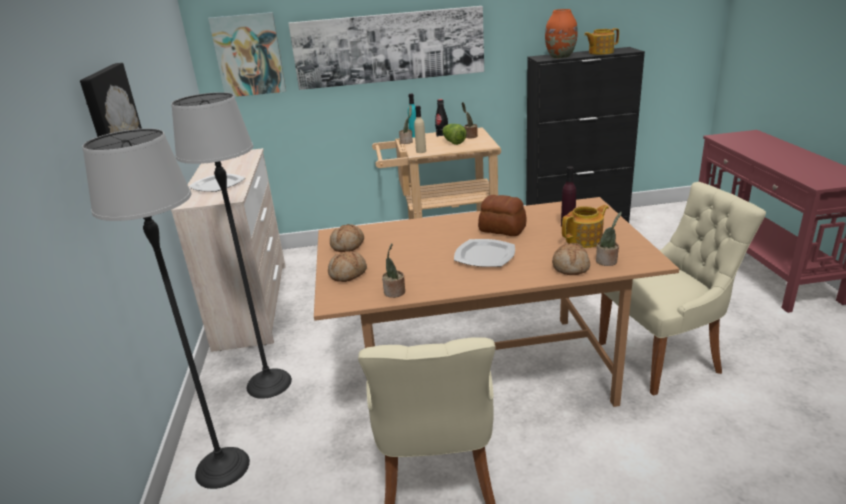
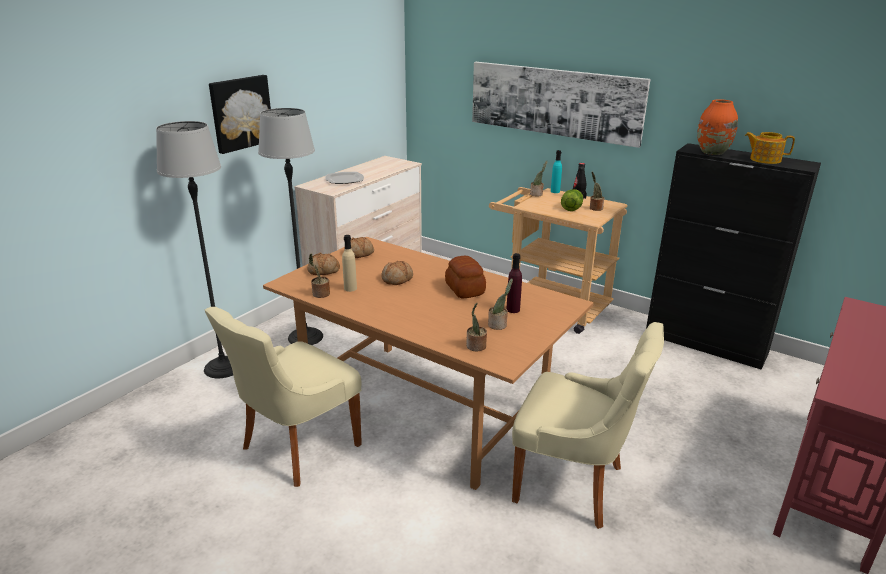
camera: 40 degrees right, 0 degrees up
picture [208,12,286,97] -> none
beige bottle [414,106,426,153] -> beige bottle moved to [342,235,357,292]
plate [454,239,515,267] -> none
bread [552,243,590,275] -> bread moved to [382,261,413,285]
teapot [562,205,609,248] -> potted plant [488,278,513,330]

